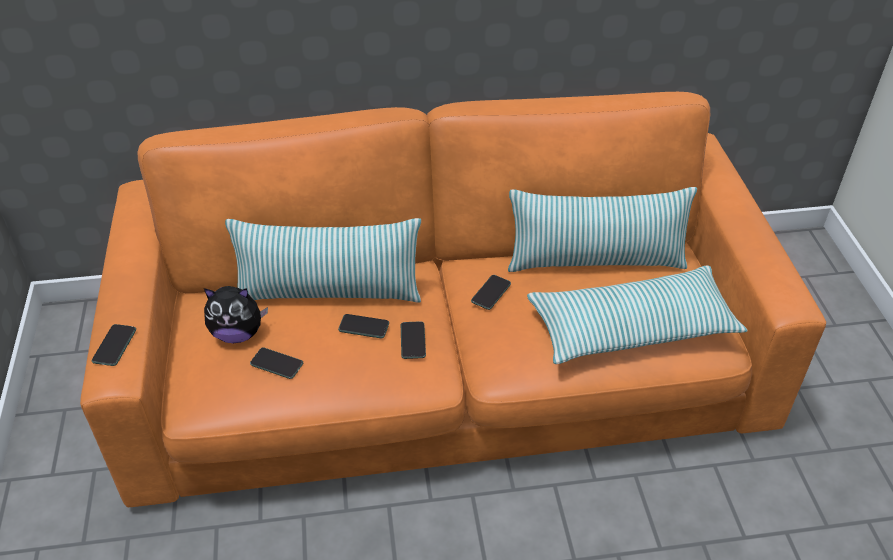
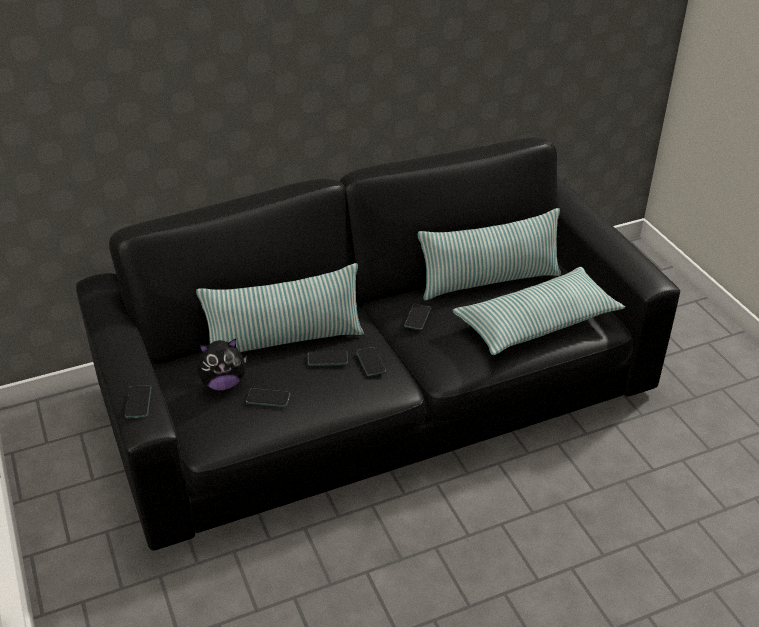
camera: 15 degrees left, 5 degrees down
orange sofa [80,92,826,507] -> black sofa [76,137,680,551]

